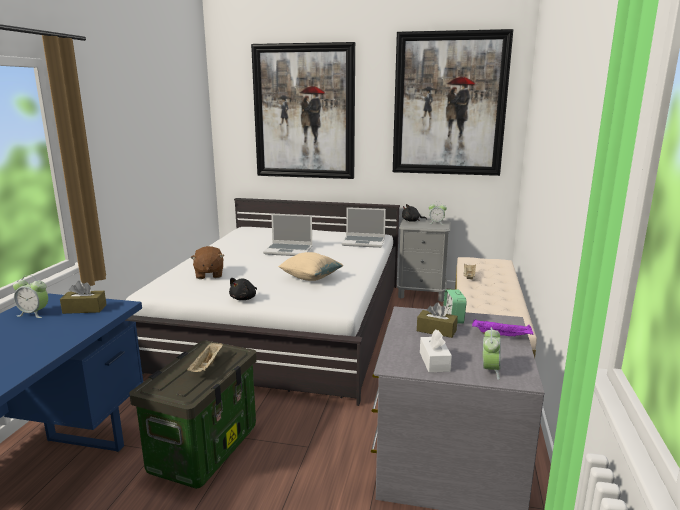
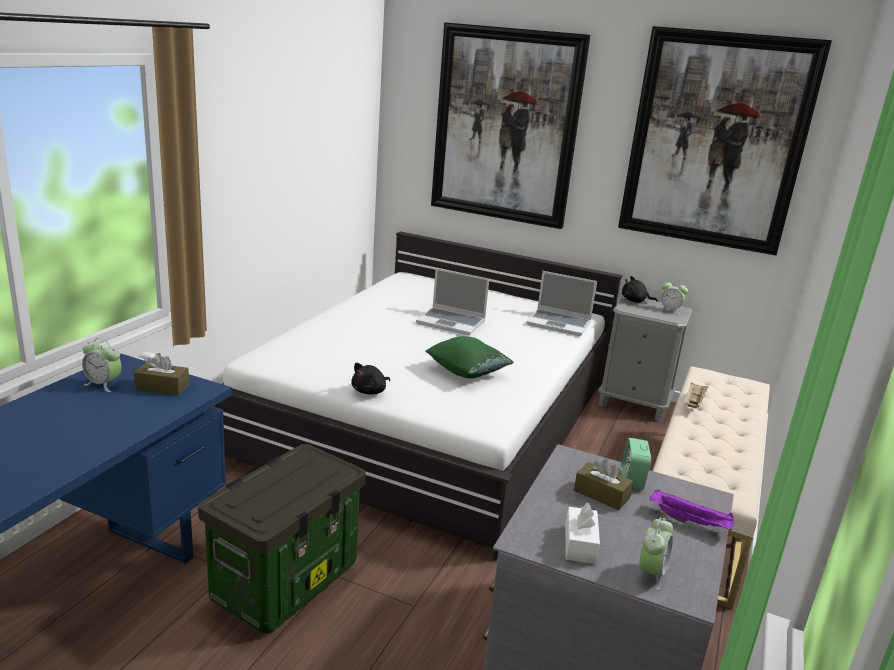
camera: 10 degrees right, 5 degrees up
beige tray [187,342,223,372] -> none
brown plush toy [191,246,224,279] -> none
beige pillow [278,252,344,281] -> green pillow [425,336,514,379]

